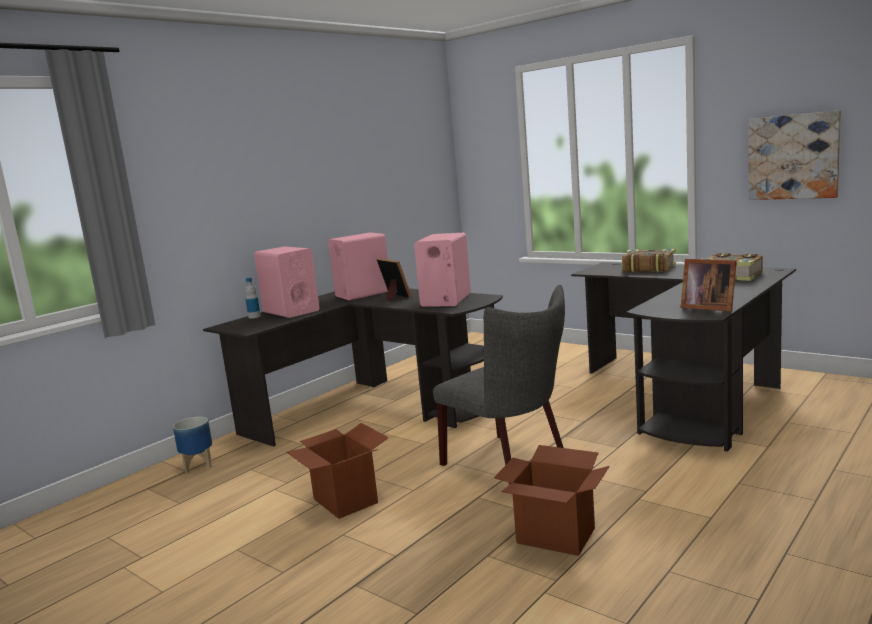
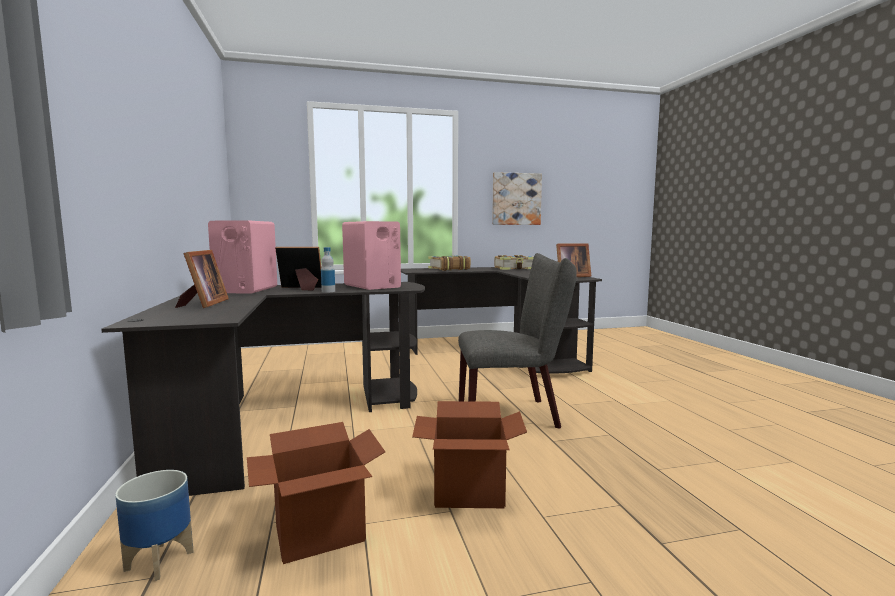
camera: 55 degrees left, 5 degrees down
bottle [245,277,261,318] -> bottle moved to [321,247,335,292]
pink speaker [254,246,320,318] -> picture frame [175,250,229,308]
cardboard box [494,445,610,556] -> cardboard box moved to [247,422,385,564]

